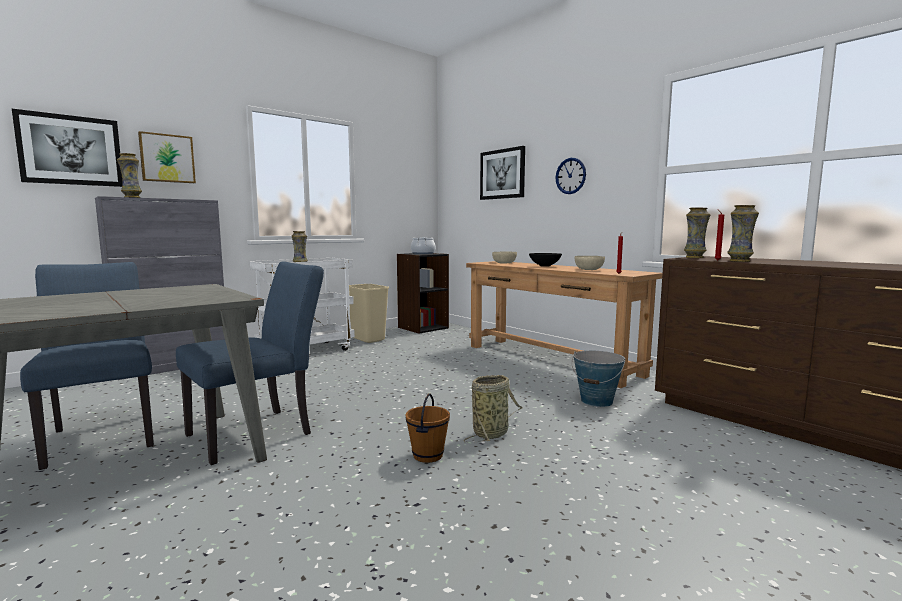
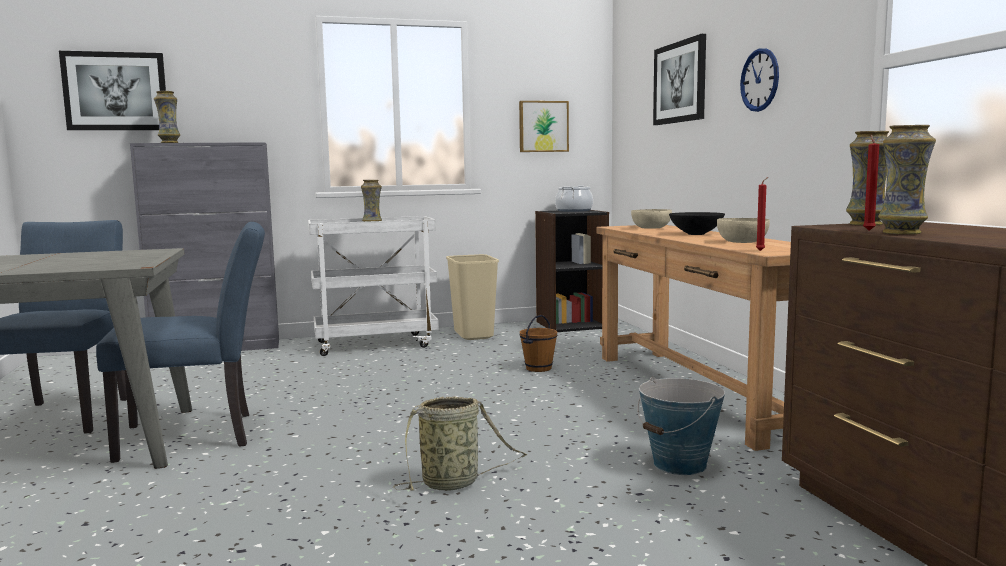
camera: 25 degrees right, 0 degrees up
picture [138,131,196,183] -> picture moved to [519,101,569,152]
brown bucket [405,393,450,463] -> brown bucket moved to [520,315,557,372]

